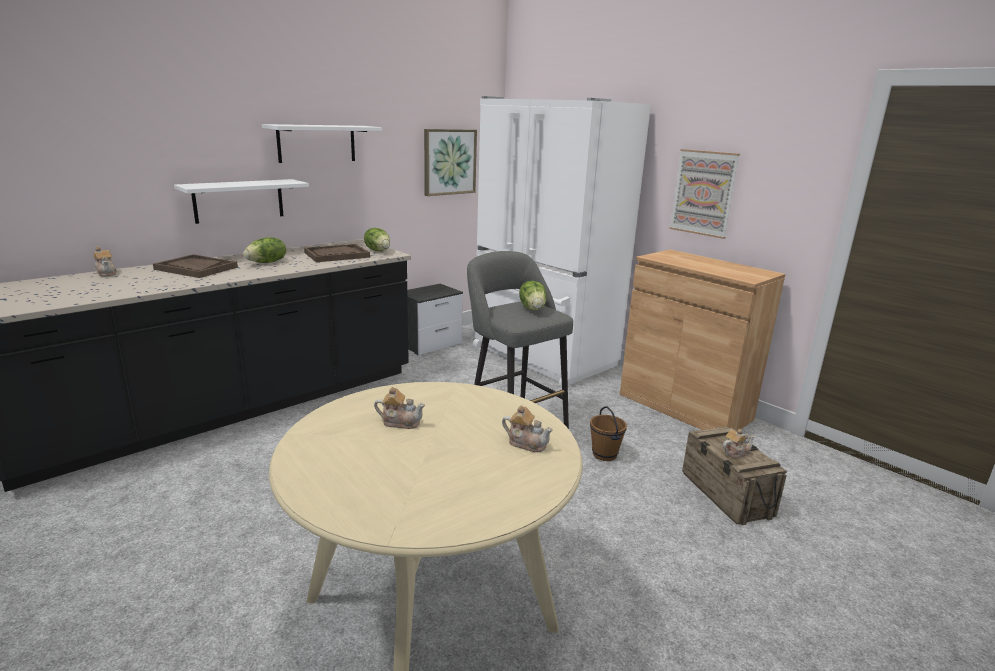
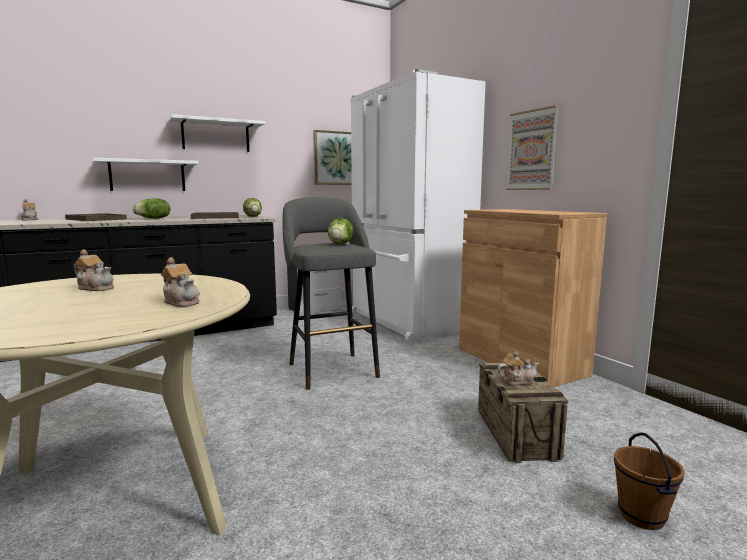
camera: 15 degrees right, 10 degrees down
brown bucket [590,406,627,461] -> brown bucket moved to [614,432,685,530]

